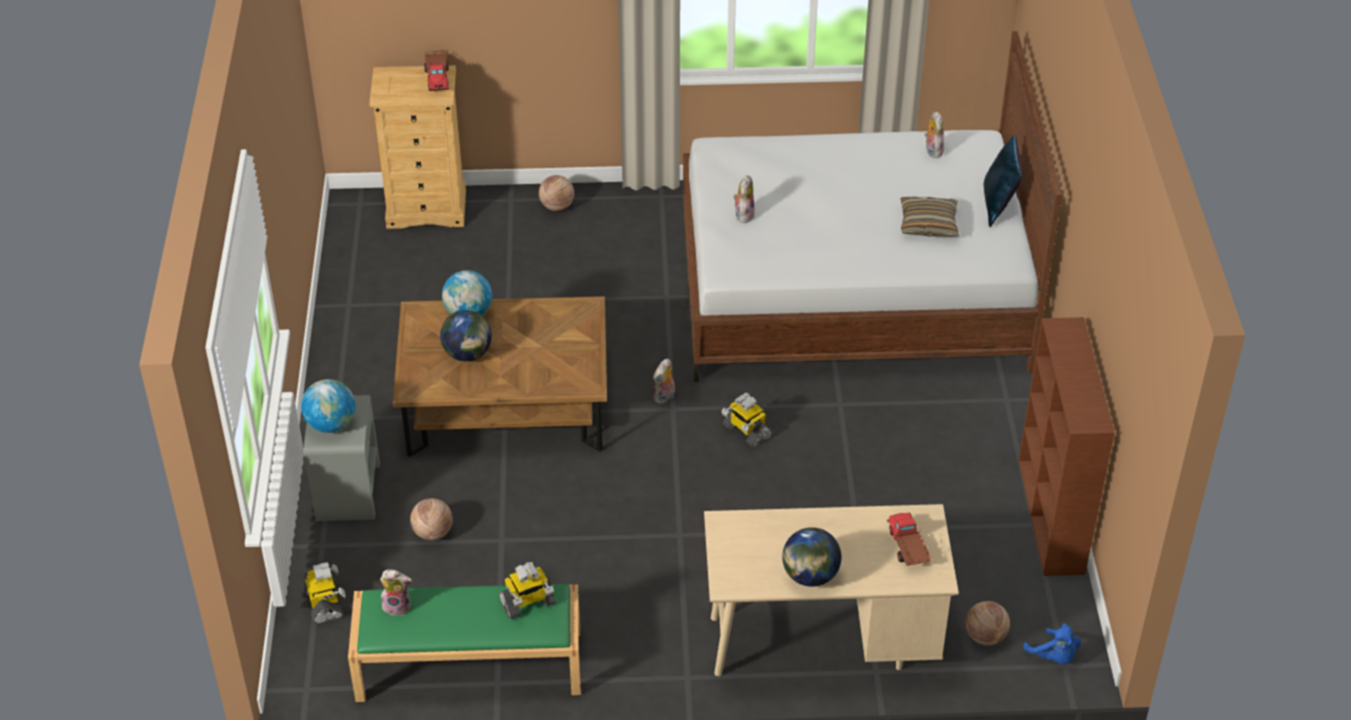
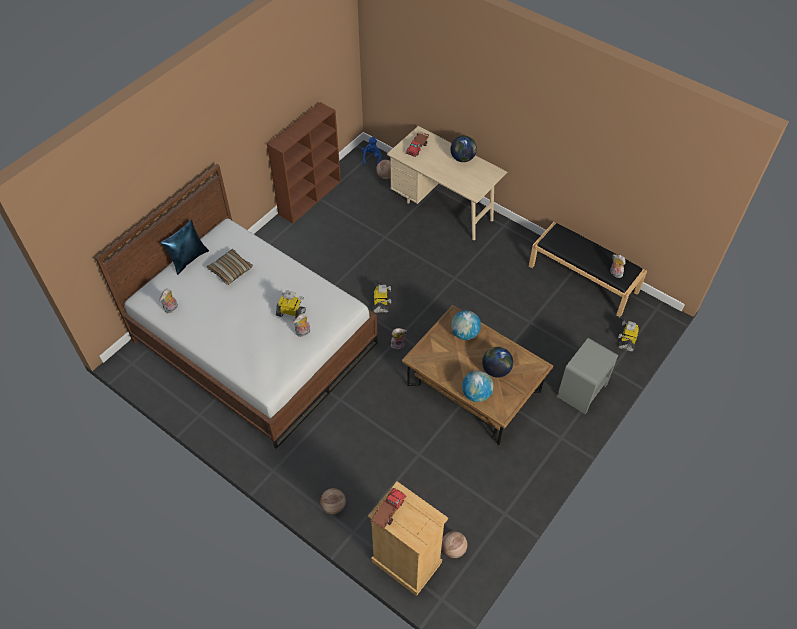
camera: 140 degrees left, 10 degrees up
globe [301,379,355,433] -> globe moved to [451,310,481,340]
green bench [348,584,581,702] -> black bench [529,222,647,317]
basketball [410,498,453,540] -> basketball moved to [442,531,468,558]
toy robot [499,562,556,619] -> toy robot moved to [276,290,306,319]

